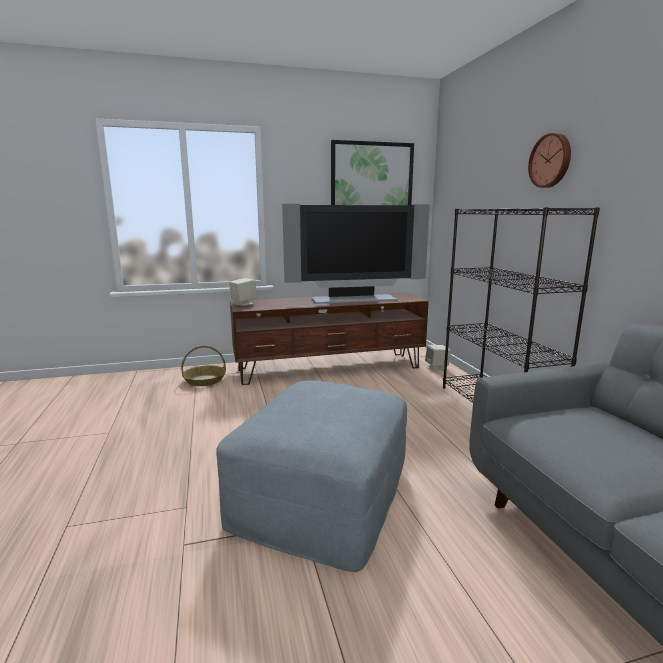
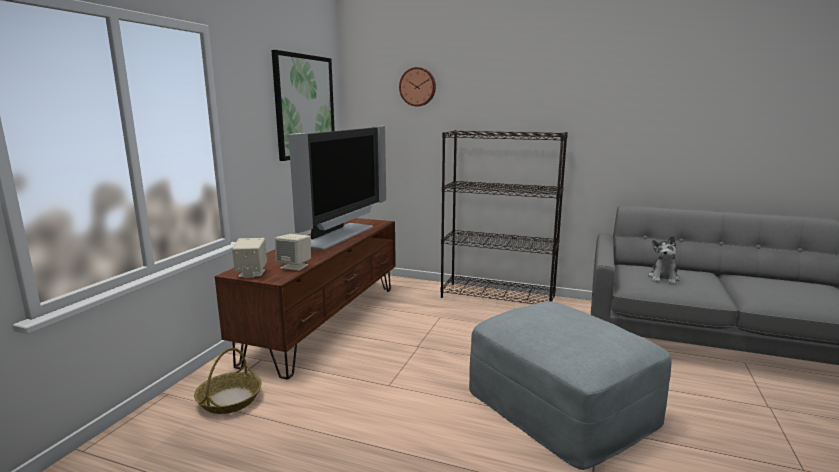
camera: 55 degrees left, 0 degrees up
beige speaker [425,345,451,371] -> beige speaker moved to [275,234,311,271]
wall clock [528,133,571,188] -> wall clock moved to [399,67,436,106]
none -> plush toy [648,236,680,285]

